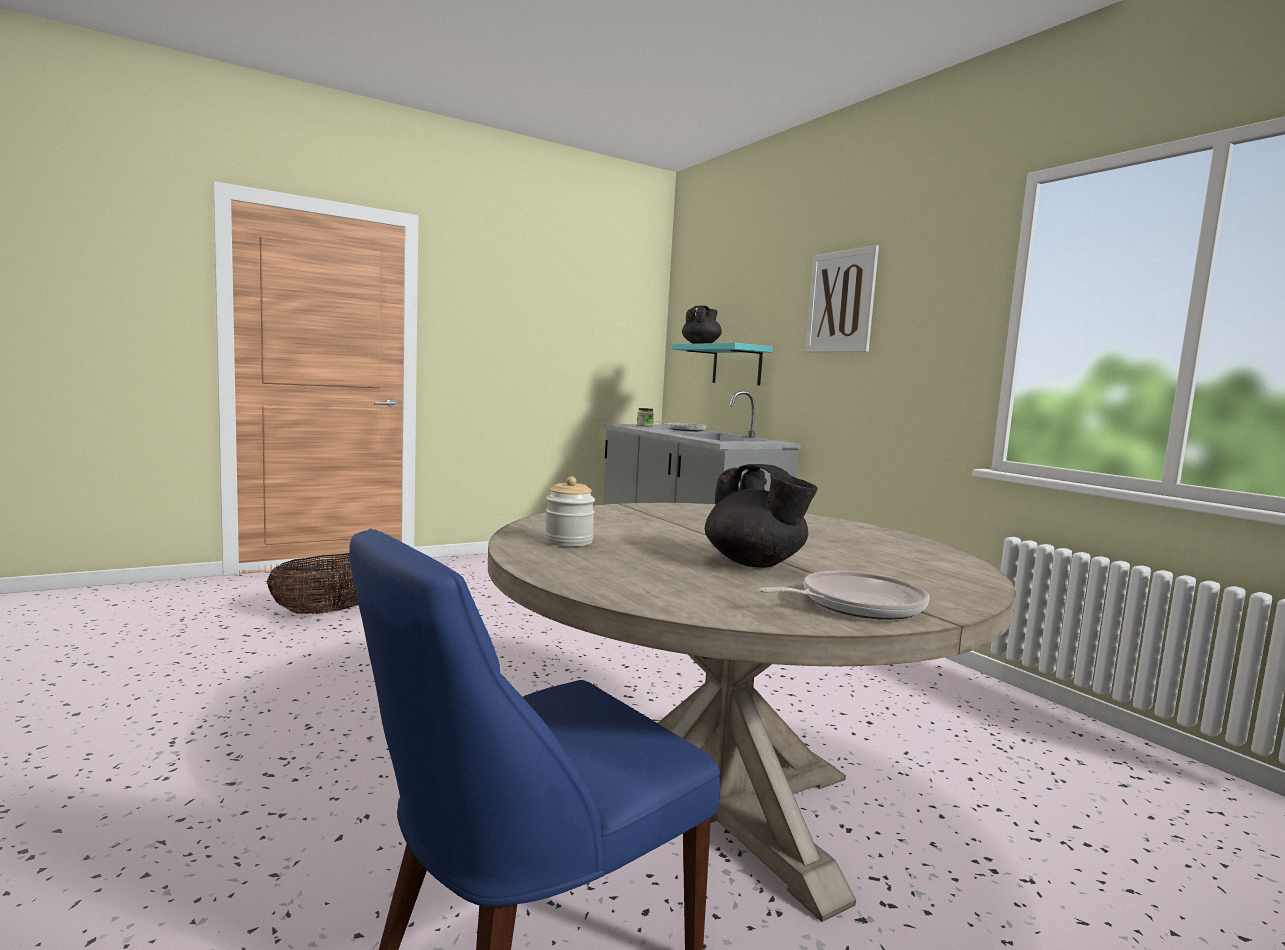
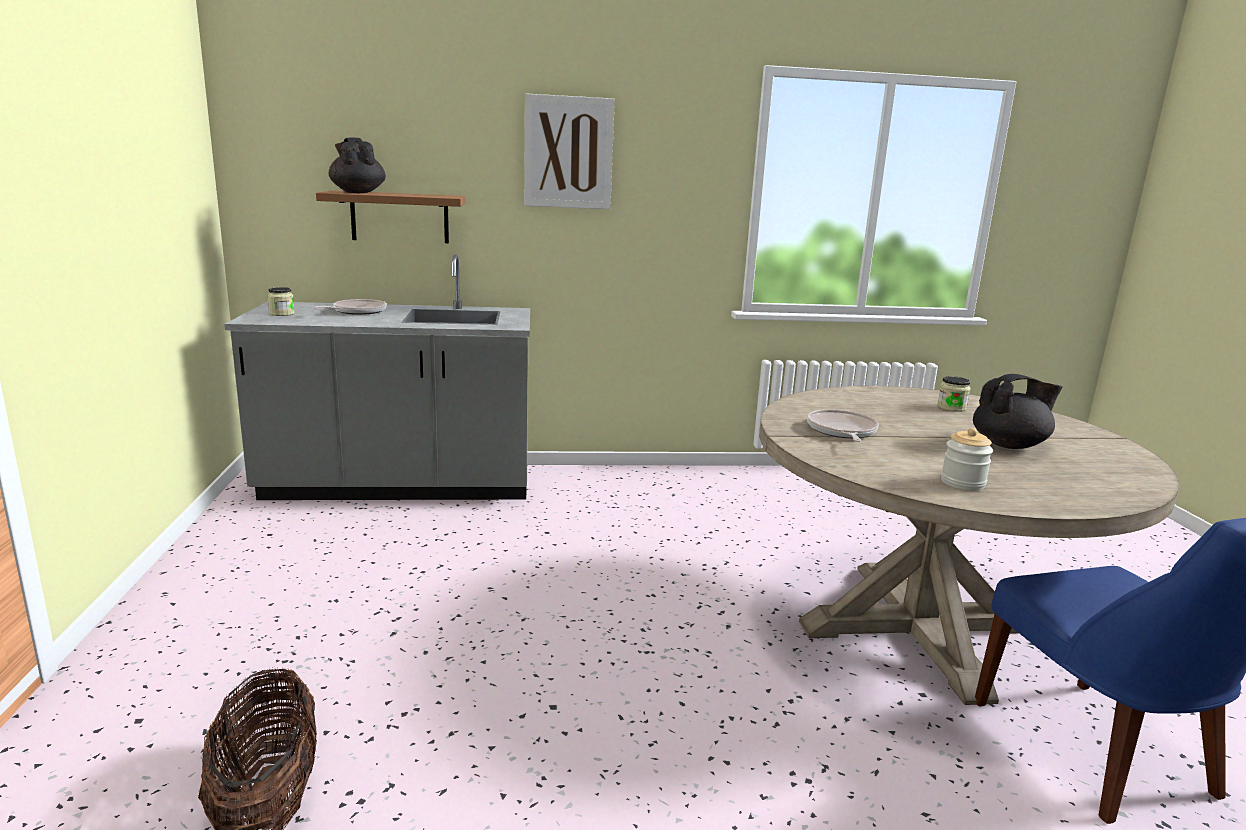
camera: 65 degrees left, 10 degrees up
turquoise shelf [672,343,773,385] -> brown shelf [316,190,466,243]
frying pan [759,570,930,620] -> frying pan moved to [807,409,879,442]
none -> jar [937,376,971,412]

